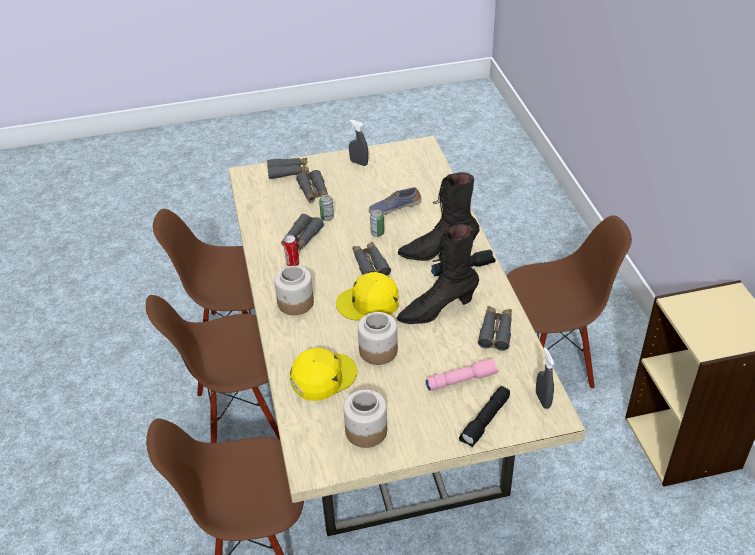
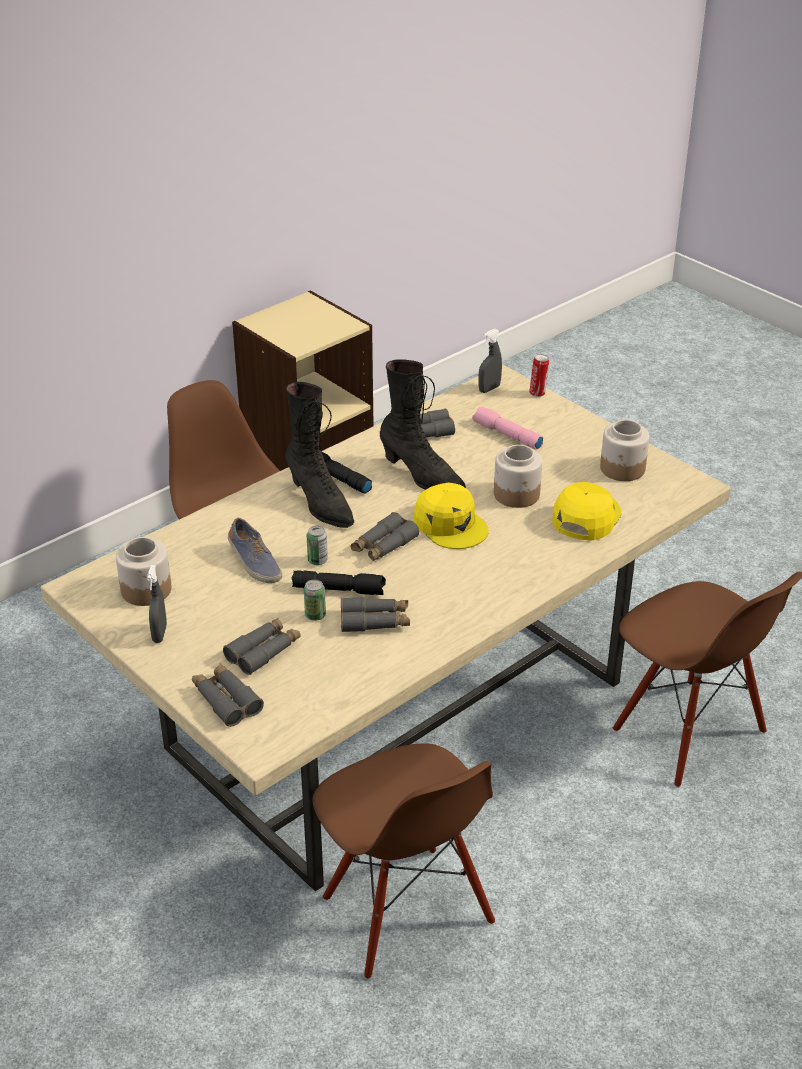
camera: 120 degrees left, 5 degrees down
brown chair [146,295,280,443] -> none
jar [274,266,314,315] -> jar moved to [116,537,172,606]
can [283,235,299,266] -> can moved to [529,354,549,397]
yellow cap [290,348,357,401] -> yellow cap turned 90 degrees clockwise [552,482,621,541]
black flashlight [459,386,510,447] -> black flashlight moved to [292,570,386,595]

